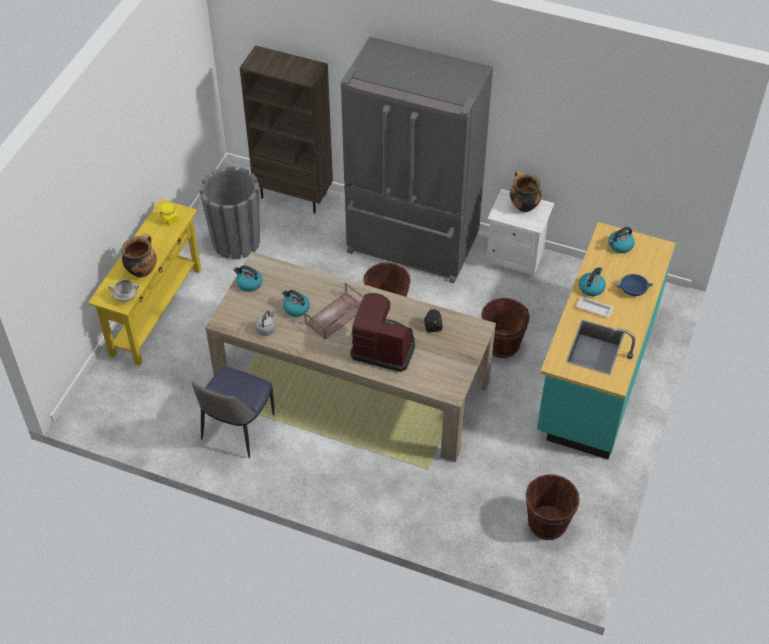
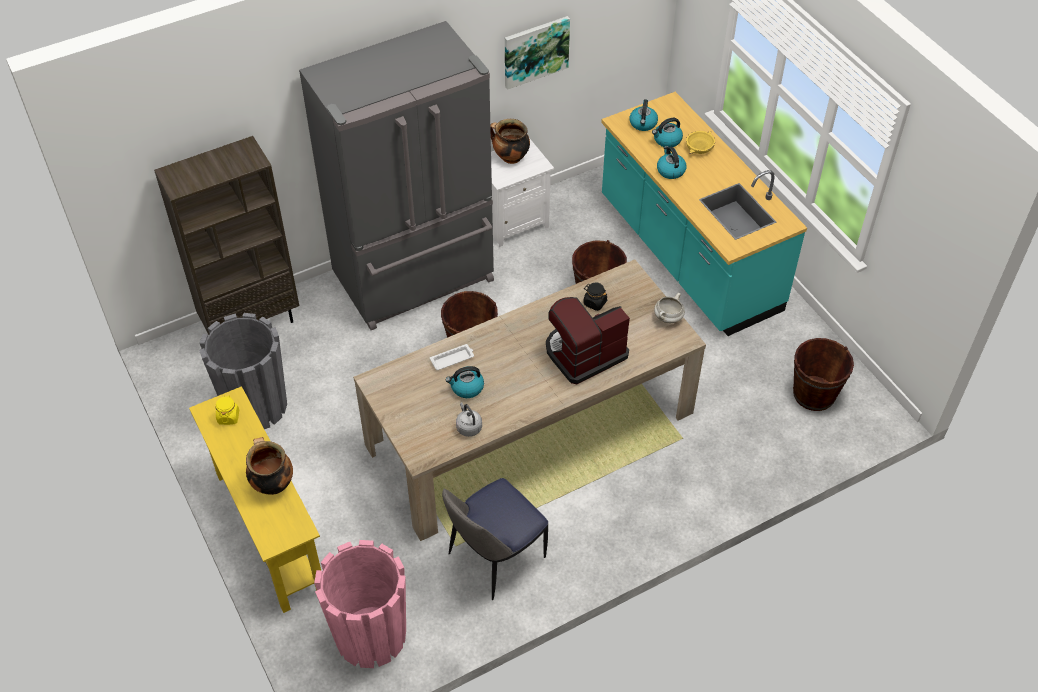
camera: 50 degrees left, 0 degrees up
white cooking pot [108,279,139,302] -> white cooking pot moved to [654,293,685,324]
chair [192,366,274,458] -> chair turned 75 degrees clockwise [442,478,548,600]
kettle [233,265,263,292] -> kettle moved to [652,118,683,147]
brown tray [304,282,364,339] -> none
white tray [576,296,613,317] -> white tray moved to [430,344,474,370]
blue bowl [615,274,653,296] -> yellow bowl [686,131,715,154]
none -> pink planter [314,540,406,668]
none -> picture [505,16,570,90]

